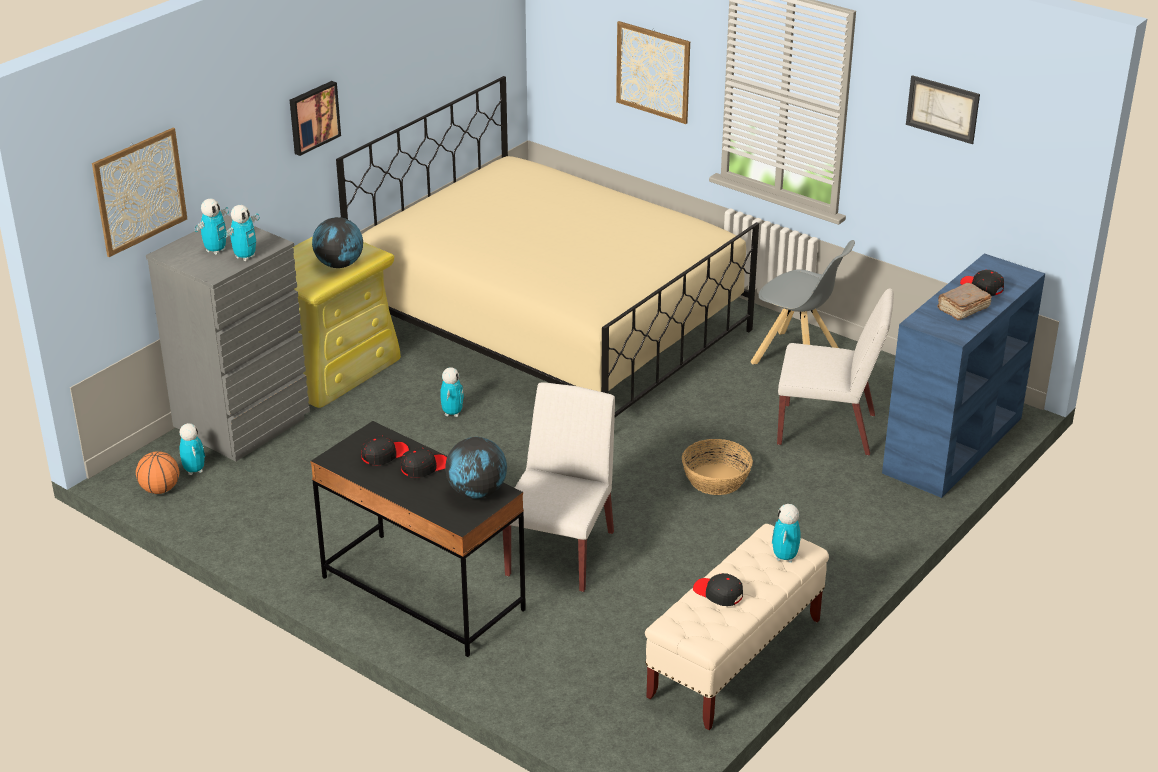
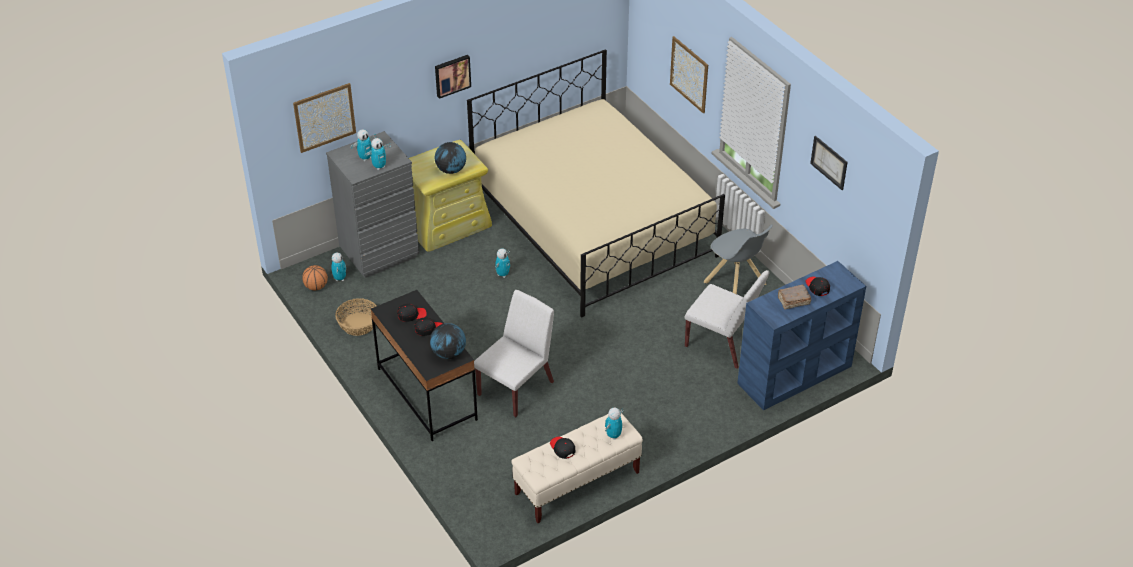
camera: 20 degrees right, 10 degrees up
basket [682,439,753,495] -> basket moved to [335,298,376,336]

